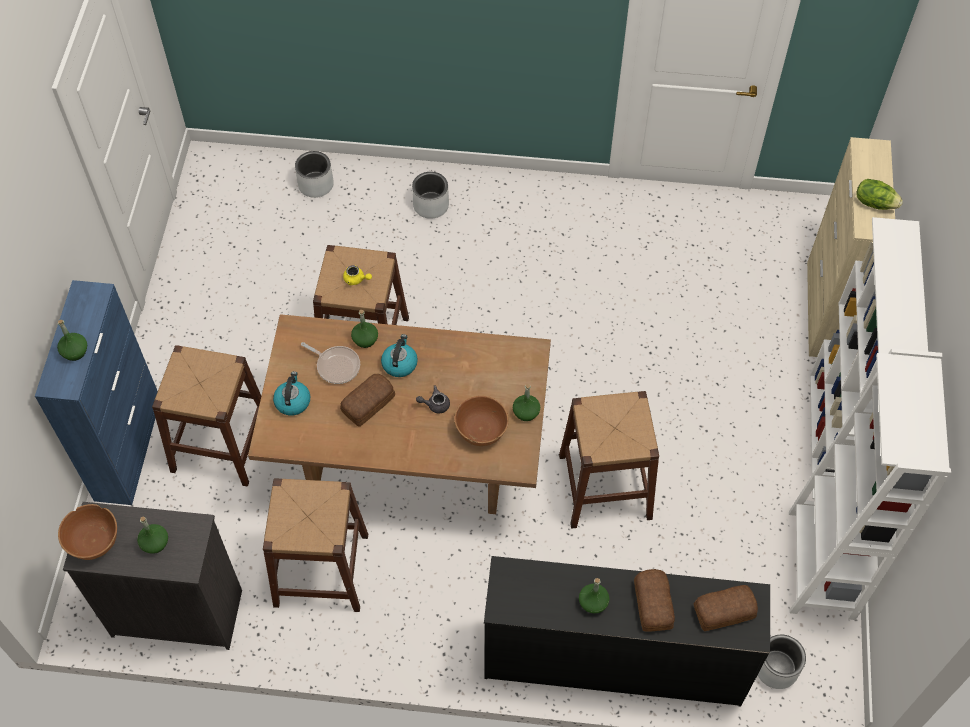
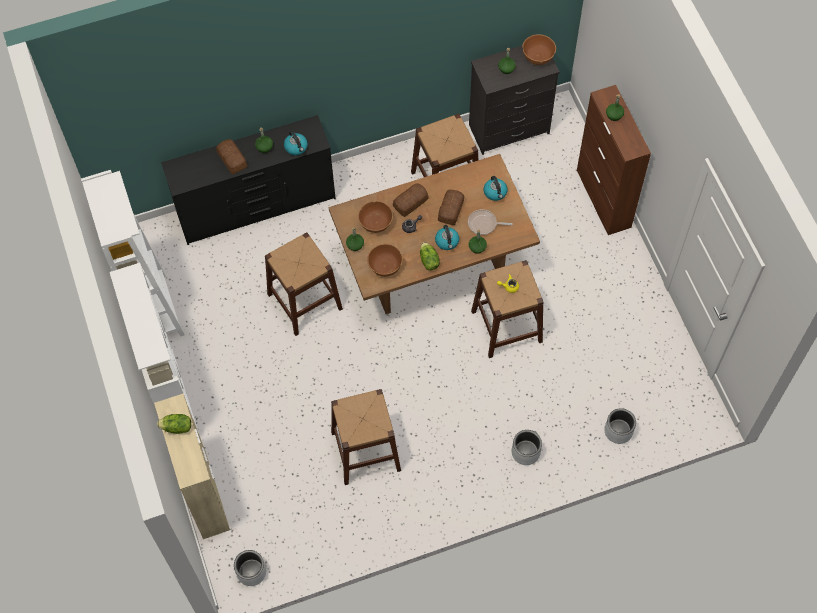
camera: 155 degrees right, 5 degrees up
blue cabinet [35,280,158,505] -> brown cabinet [577,85,651,235]
brown stool [152,345,261,487] -> brown stool moved to [331,389,401,485]
bread [694,585,758,631] -> bread moved to [393,183,429,217]
grey planter [758,635,806,689] -> grey planter moved to [234,550,266,586]
none -> kettle [284,131,308,155]
none -> brown bowl [367,244,403,277]
none -> lettuce [420,242,440,271]

